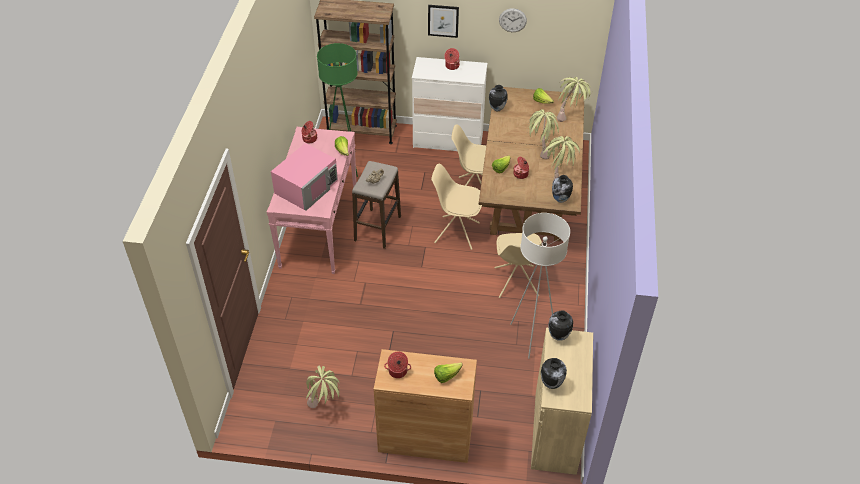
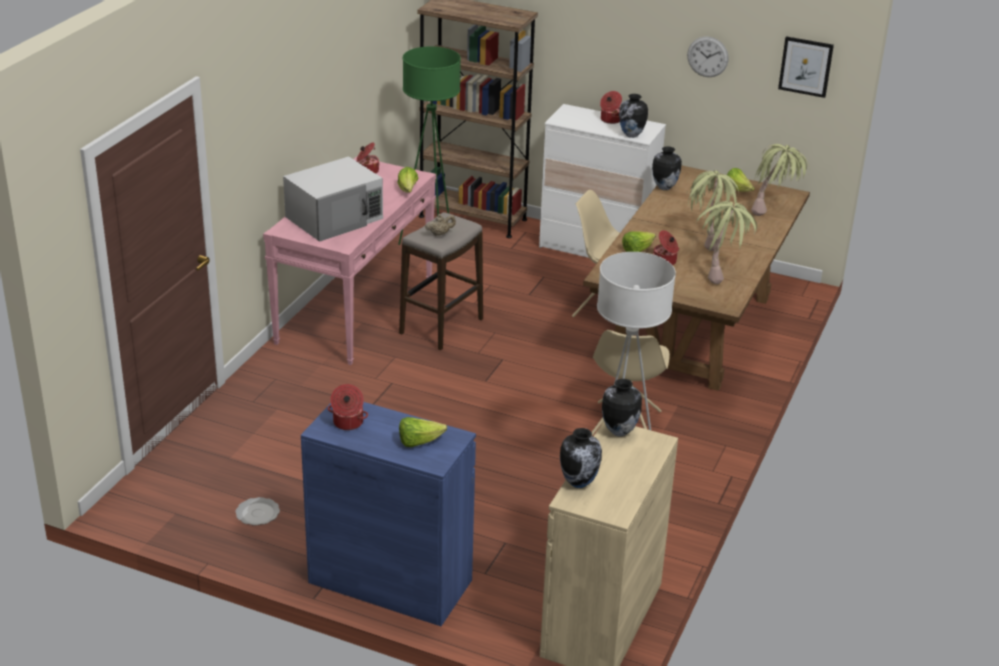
camera: 15 degrees right, 15 degrees down
pink microwave [271,143,338,211] -> white microwave [283,156,383,242]
potted plant [306,365,340,408] -> plate [235,497,280,526]
brown cabinet [374,349,477,463] -> blue cabinet [301,402,476,626]
picture [428,5,459,38] -> picture moved to [778,36,834,98]
beige chair [431,164,482,250] -> none
vase [552,175,573,203] -> vase moved to [619,94,648,138]

